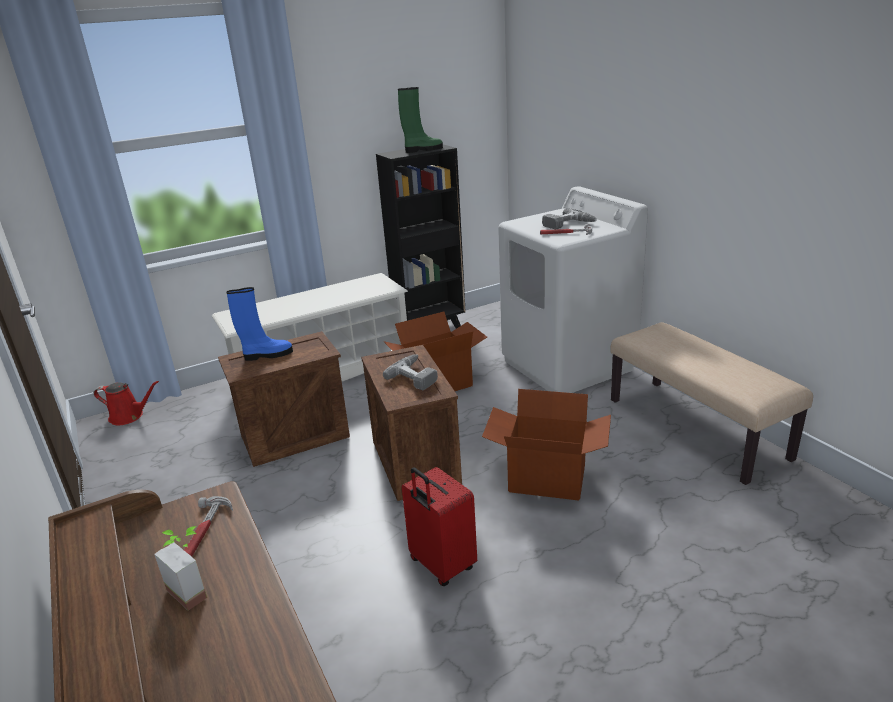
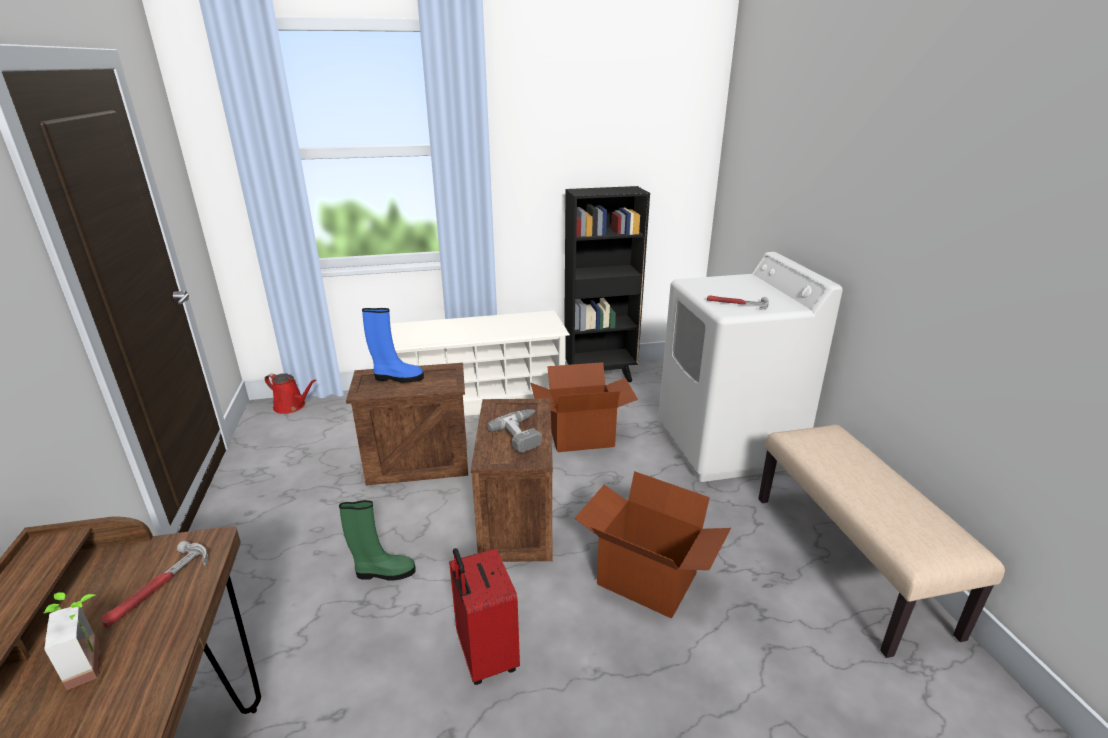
camera: 15 degrees right, 0 degrees up
green boot [398,87,443,153] -> green boot moved to [339,500,416,581]
power drill [542,209,597,229] -> none

